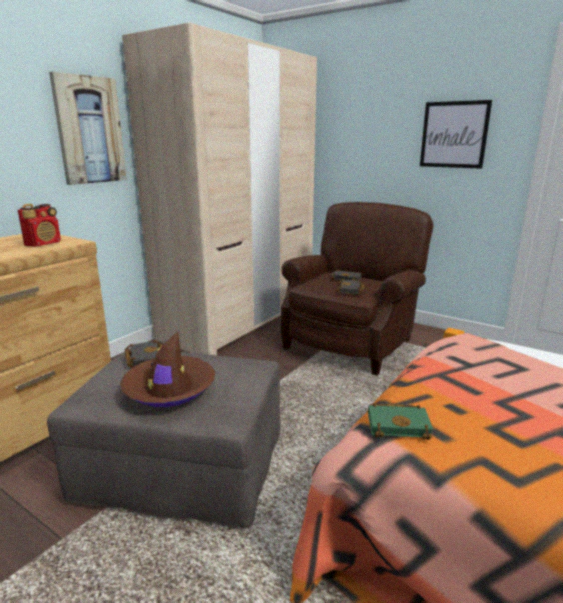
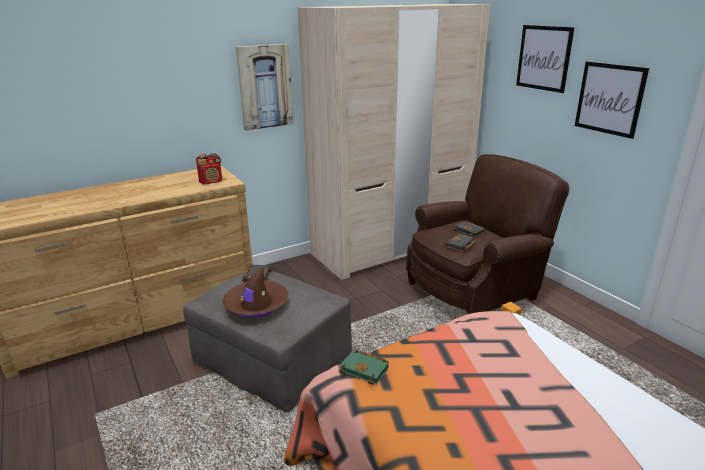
camera: 25 degrees right, 5 degrees up
none -> picture [516,25,574,93]

